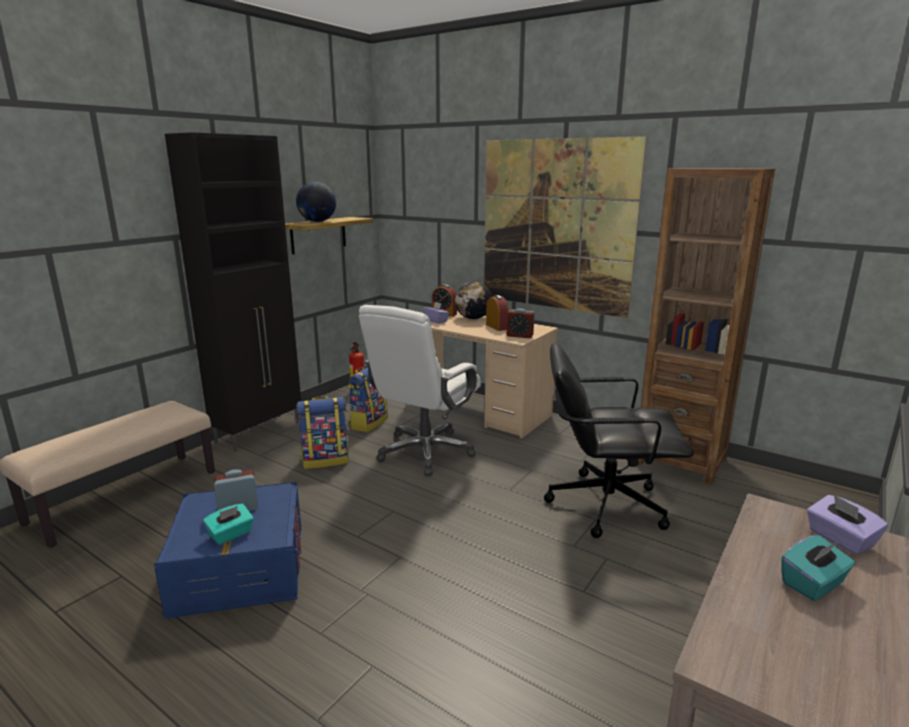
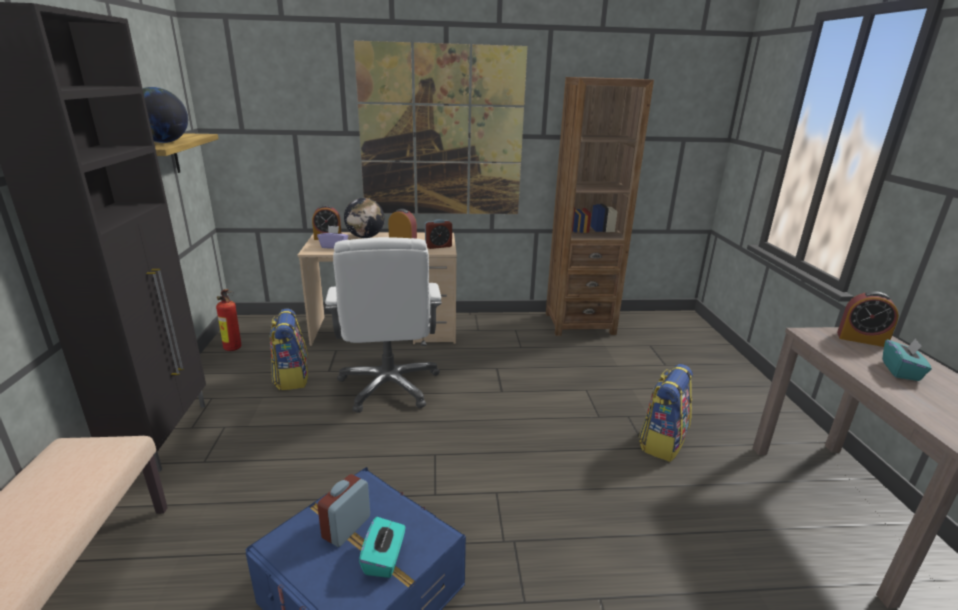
camera: 40 degrees left, 5 degrees up
backpack [297,396,348,469] -> backpack moved to [638,364,693,462]
black office chair [544,343,694,538] -> none
purple tissue box [807,495,888,555] -> alarm clock [837,291,899,347]

